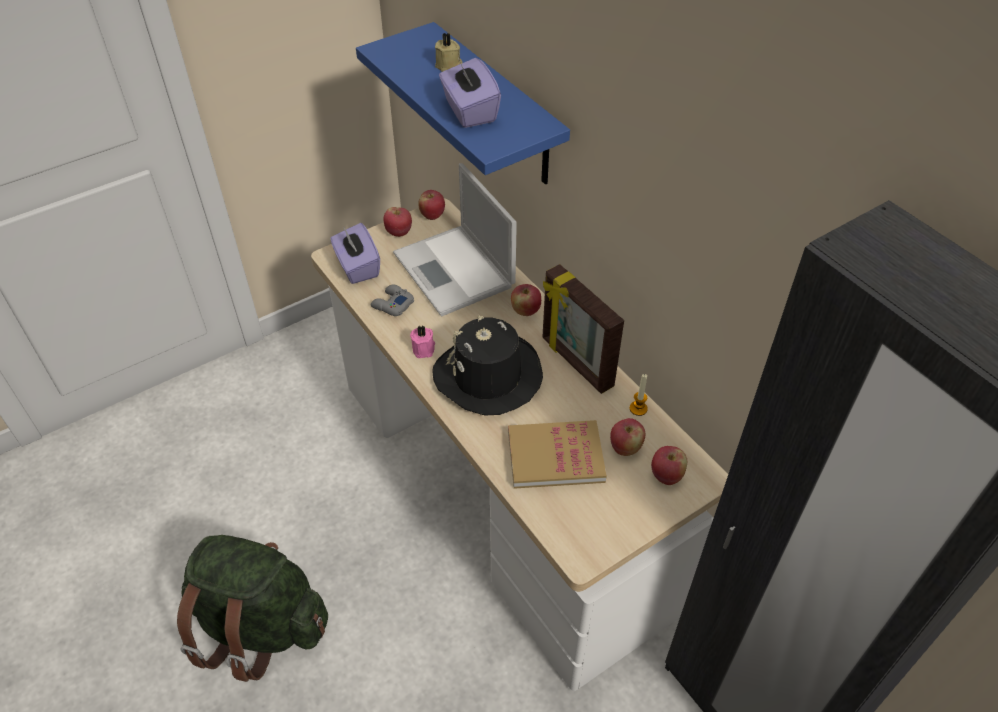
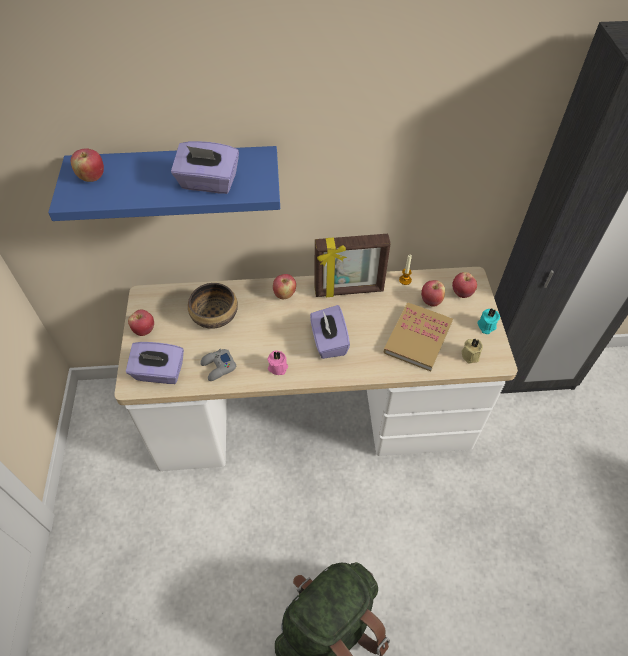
camera: 60 degrees left, 5 degrees up
laptop [393,163,517,316] -> bowl [188,283,238,329]
apple [418,190,445,220] -> apple moved to [71,148,104,182]
black hat [432,315,543,416] -> purple tissue box [310,305,350,359]
beige candle [435,33,462,72] -> beige candle moved to [462,339,483,364]
none -> turquoise candle [477,308,500,334]

